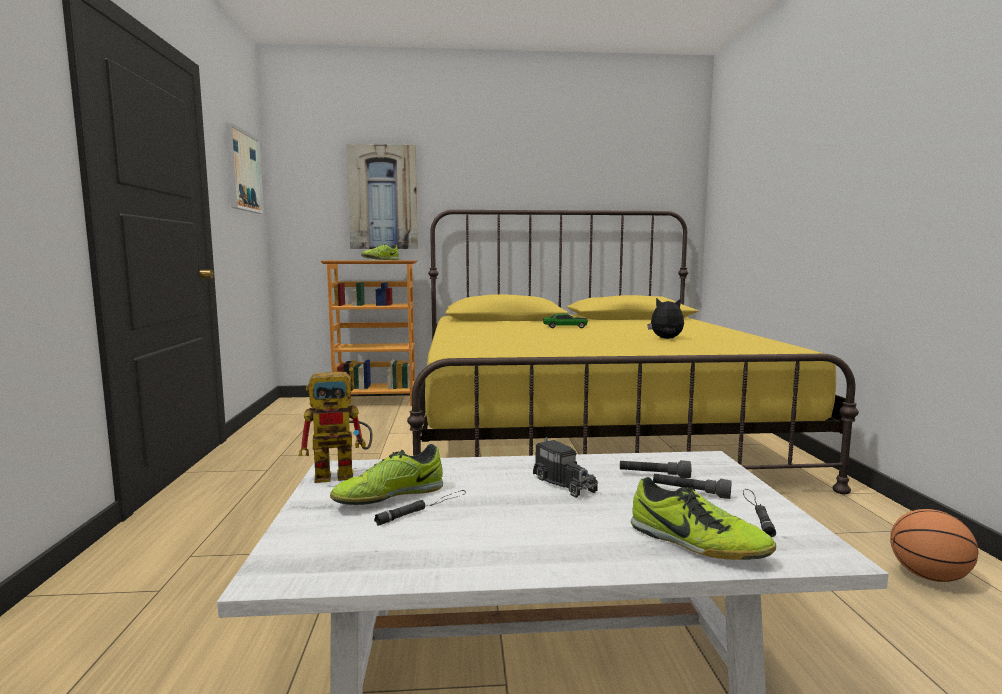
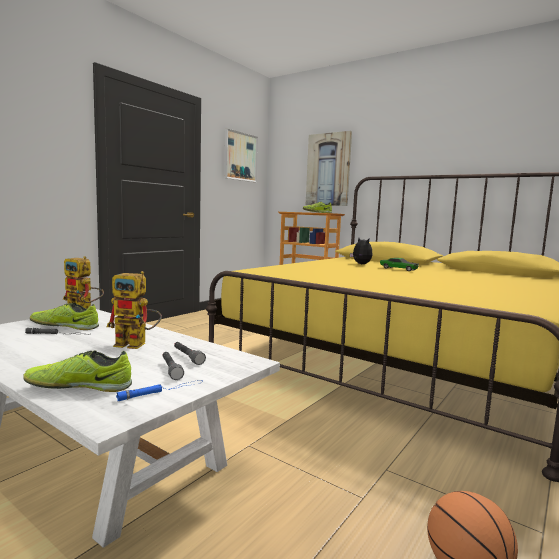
camera: 40 degrees right, 0 degrees up
toy truck [533,437,598,498] -> toy robot [107,271,162,349]
shoe [631,477,776,560] -> shoe turned 90 degrees clockwise [23,350,132,392]
plush toy [647,298,684,339] -> plush toy moved to [350,238,373,264]
black flashlight [743,489,776,537] -> blue flashlight [116,380,203,401]

